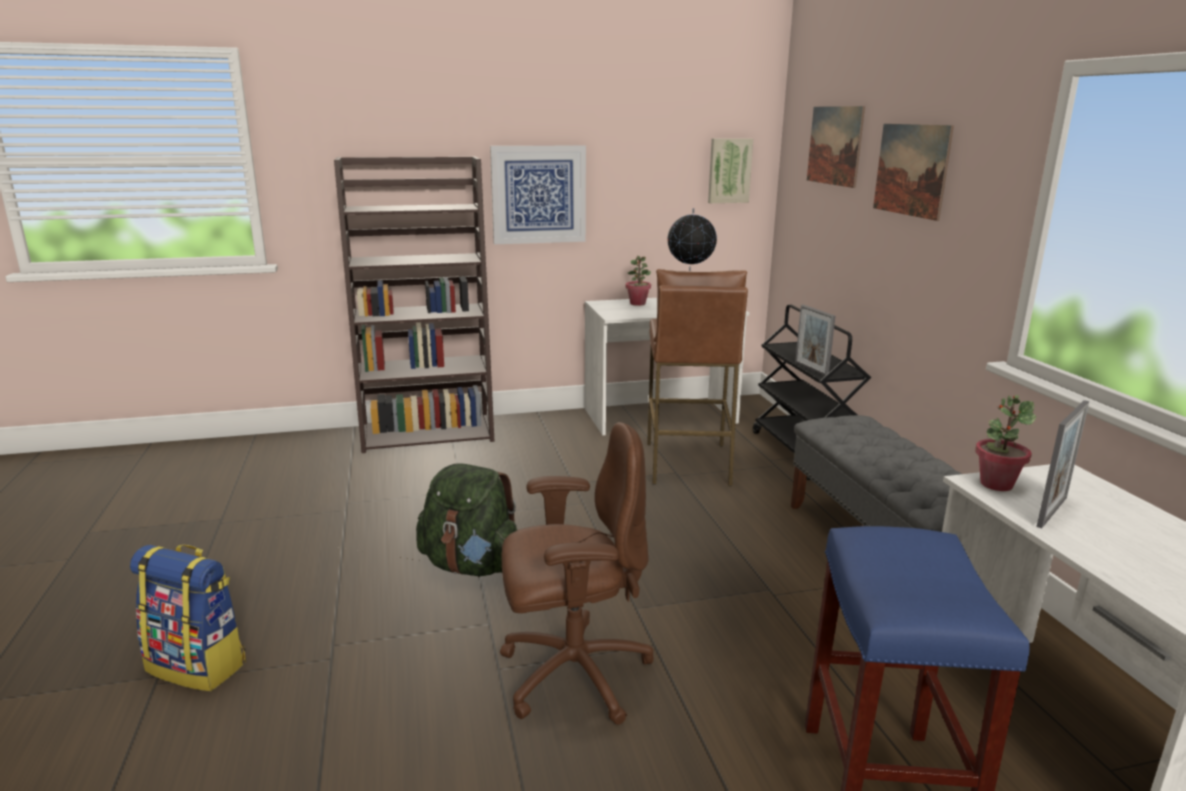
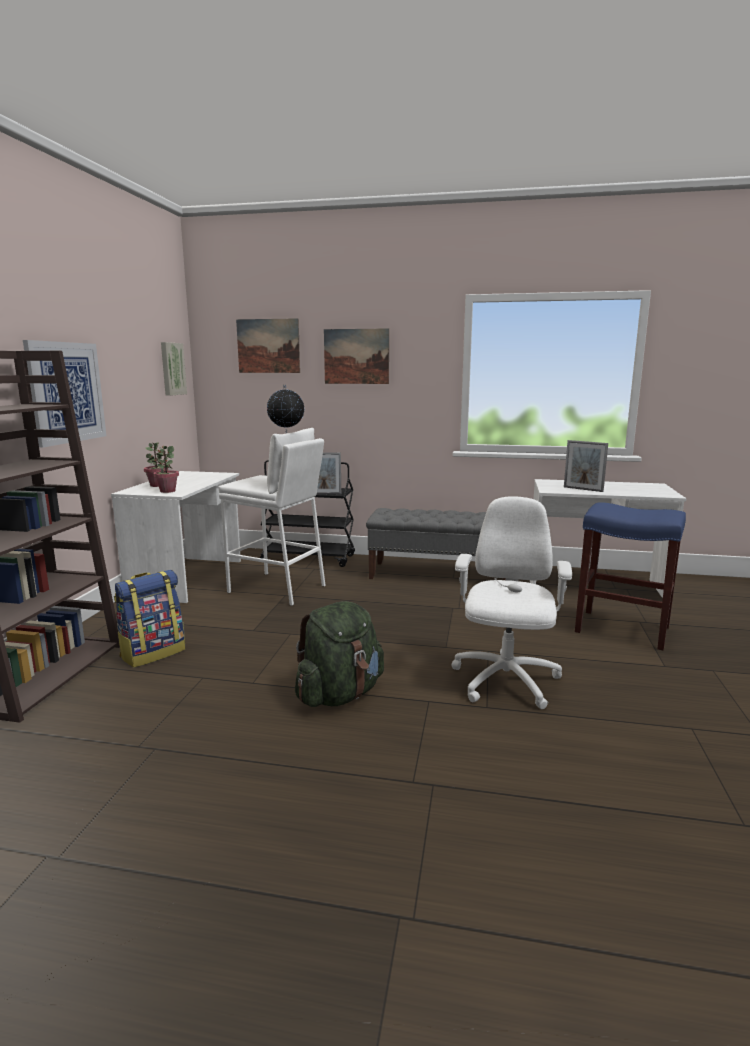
camera: 65 degrees left, 5 degrees down
backpack [130,545,246,691] -> backpack moved to [114,570,185,668]
brown office chair [500,422,654,725] -> white office chair [451,496,572,709]
brown stool [647,269,748,486] -> white stool [218,428,326,606]
potted plant [975,395,1036,491] -> potted plant moved to [153,446,179,493]
picture frame [1036,400,1089,528] -> picture frame turned 150 degrees clockwise [564,440,608,492]

